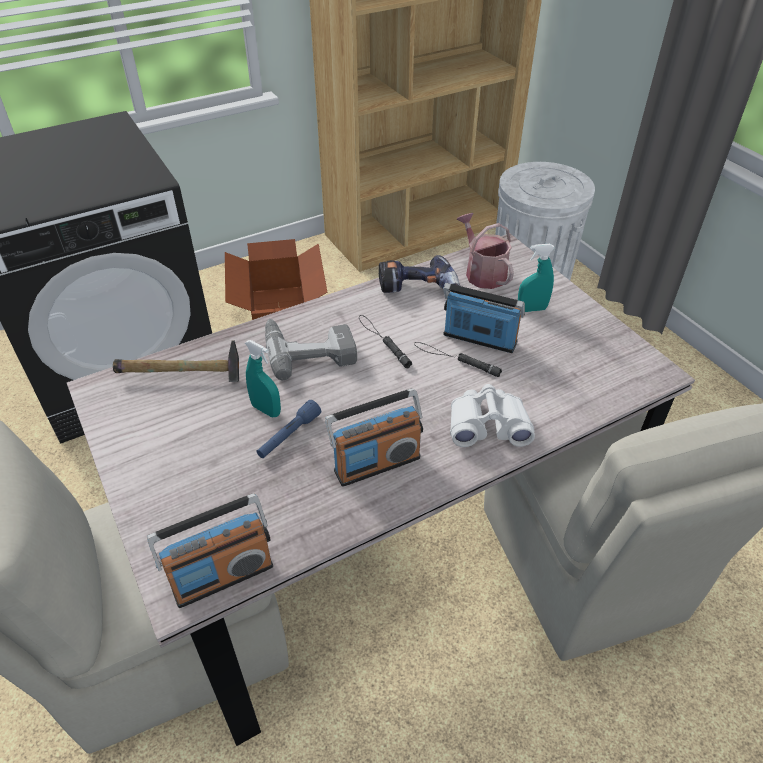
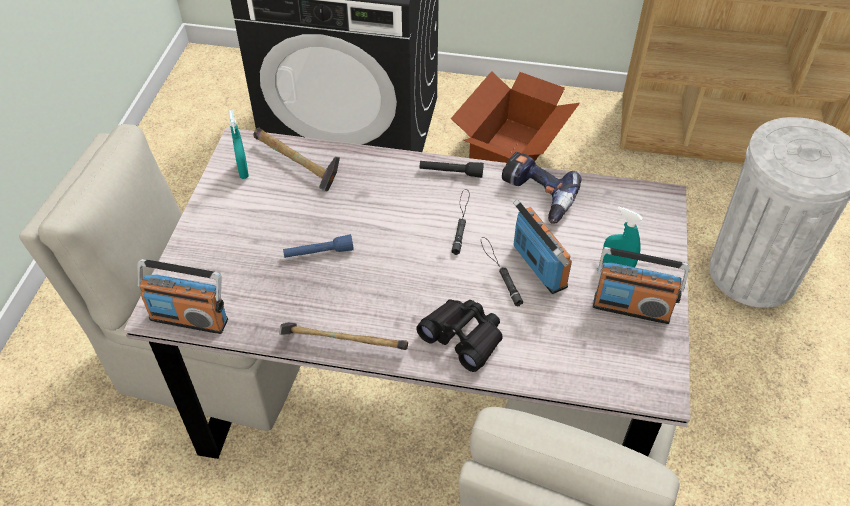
camera: 40 degrees right, 5 degrees up
turquoise spray bottle [245,340,281,418] -> turquoise spray bottle moved to [229,110,249,179]
power drill [265,319,357,380] -> none
radio [325,388,423,486] -> radio moved to [593,247,689,324]
white binoculars [450,384,535,447] -> black binoculars [416,299,503,372]
watering can [457,213,514,289] -> none
none -> hammer [279,322,408,350]
none -> black flashlight [420,161,484,178]

